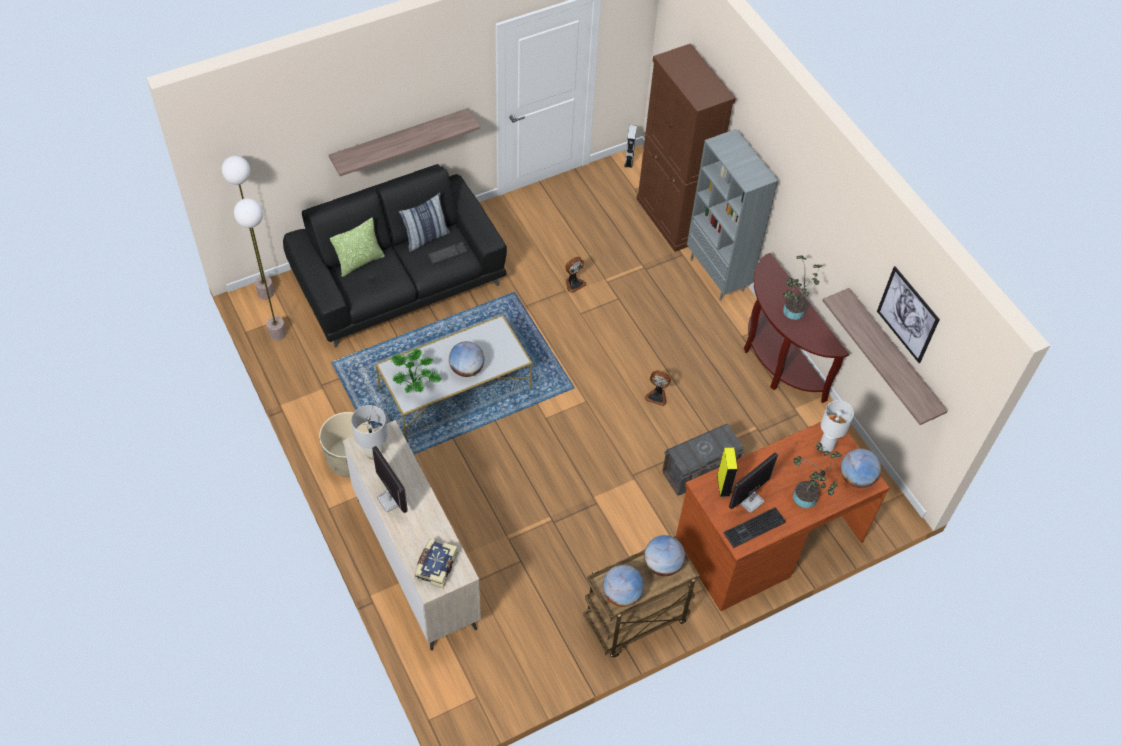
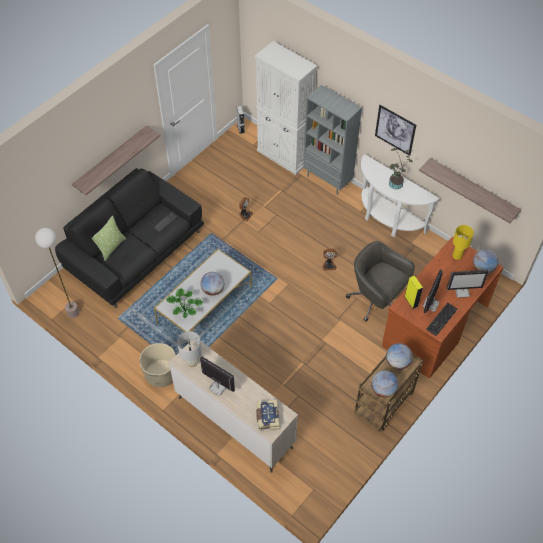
camera: 20 degrees left, 0 degrees up
floor lamp [222,155,274,300] -> none
pillow [399,193,450,252] -> none
brown cabinet [636,43,736,252] -> white cabinet [255,41,317,175]
grey storage box [663,424,744,496] -> grey office chair [346,241,415,322]
brown console table [744,253,849,403] -> white console table [361,154,439,237]
potted plant [793,442,842,508] -> monitor [447,270,489,298]
white table lamp [820,400,854,452] -> yellow table lamp [453,225,474,260]
picture [877,266,940,363] -> picture moved to [375,105,416,156]

